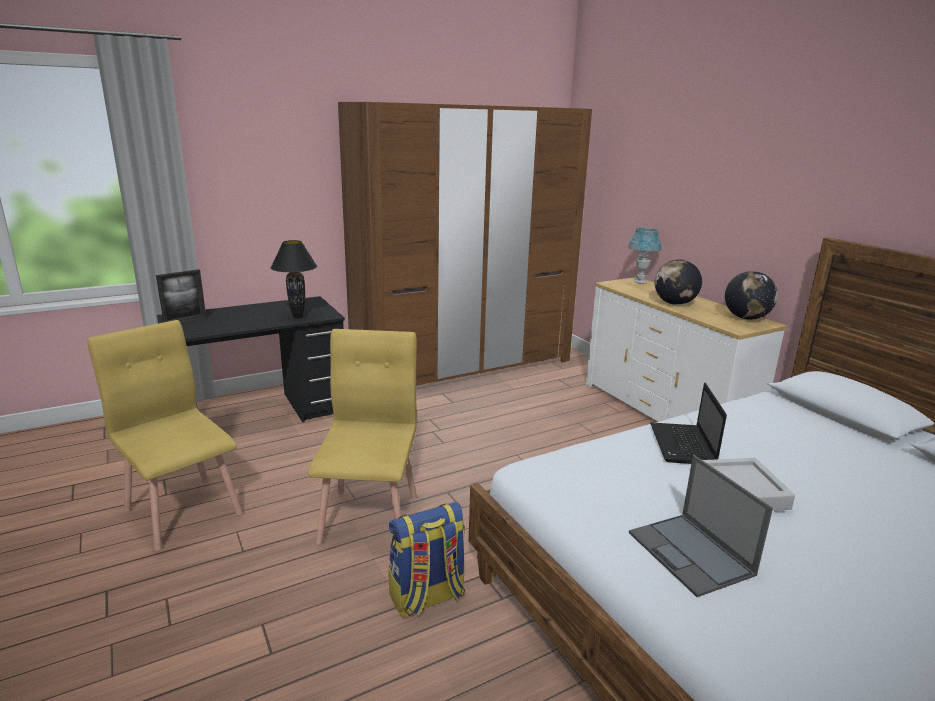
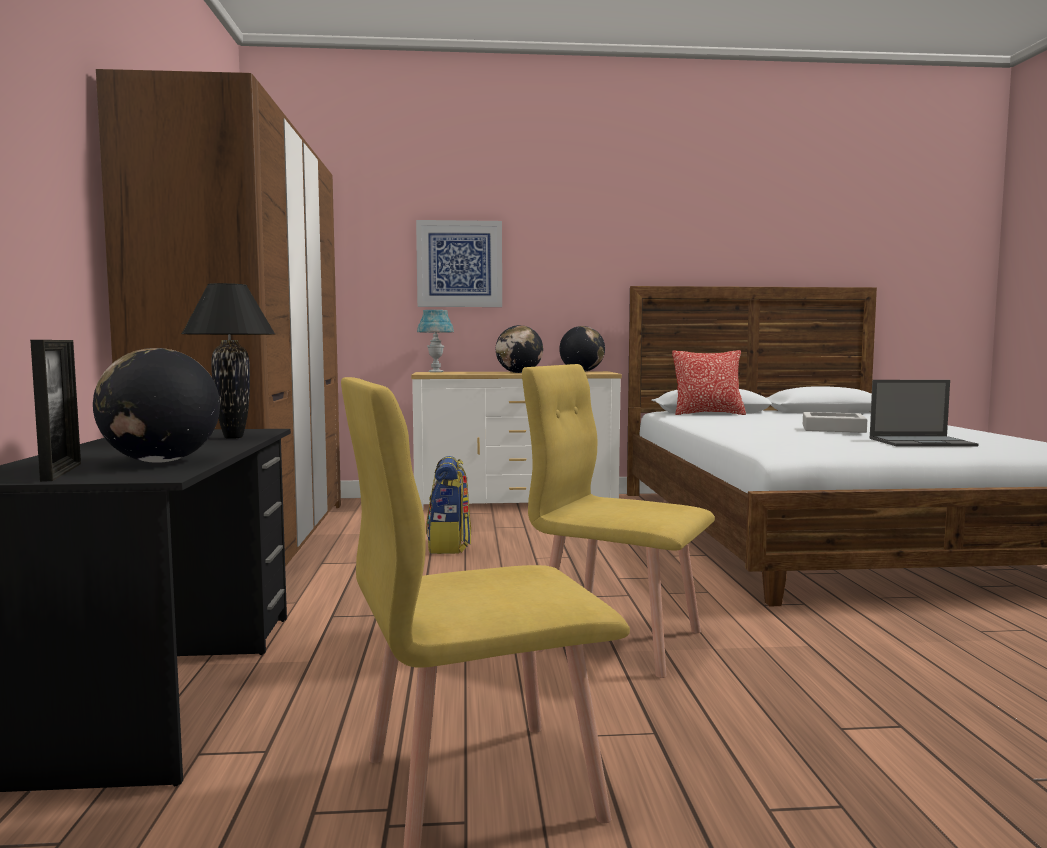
camera: 65 degrees left, 15 degrees down
backpack [388,502,465,618] -> backpack moved to [426,456,471,554]
laptop [650,383,727,464] -> none
none -> globe [93,348,220,463]
none -> picture [416,220,502,307]
none -> pillow [672,350,746,415]

